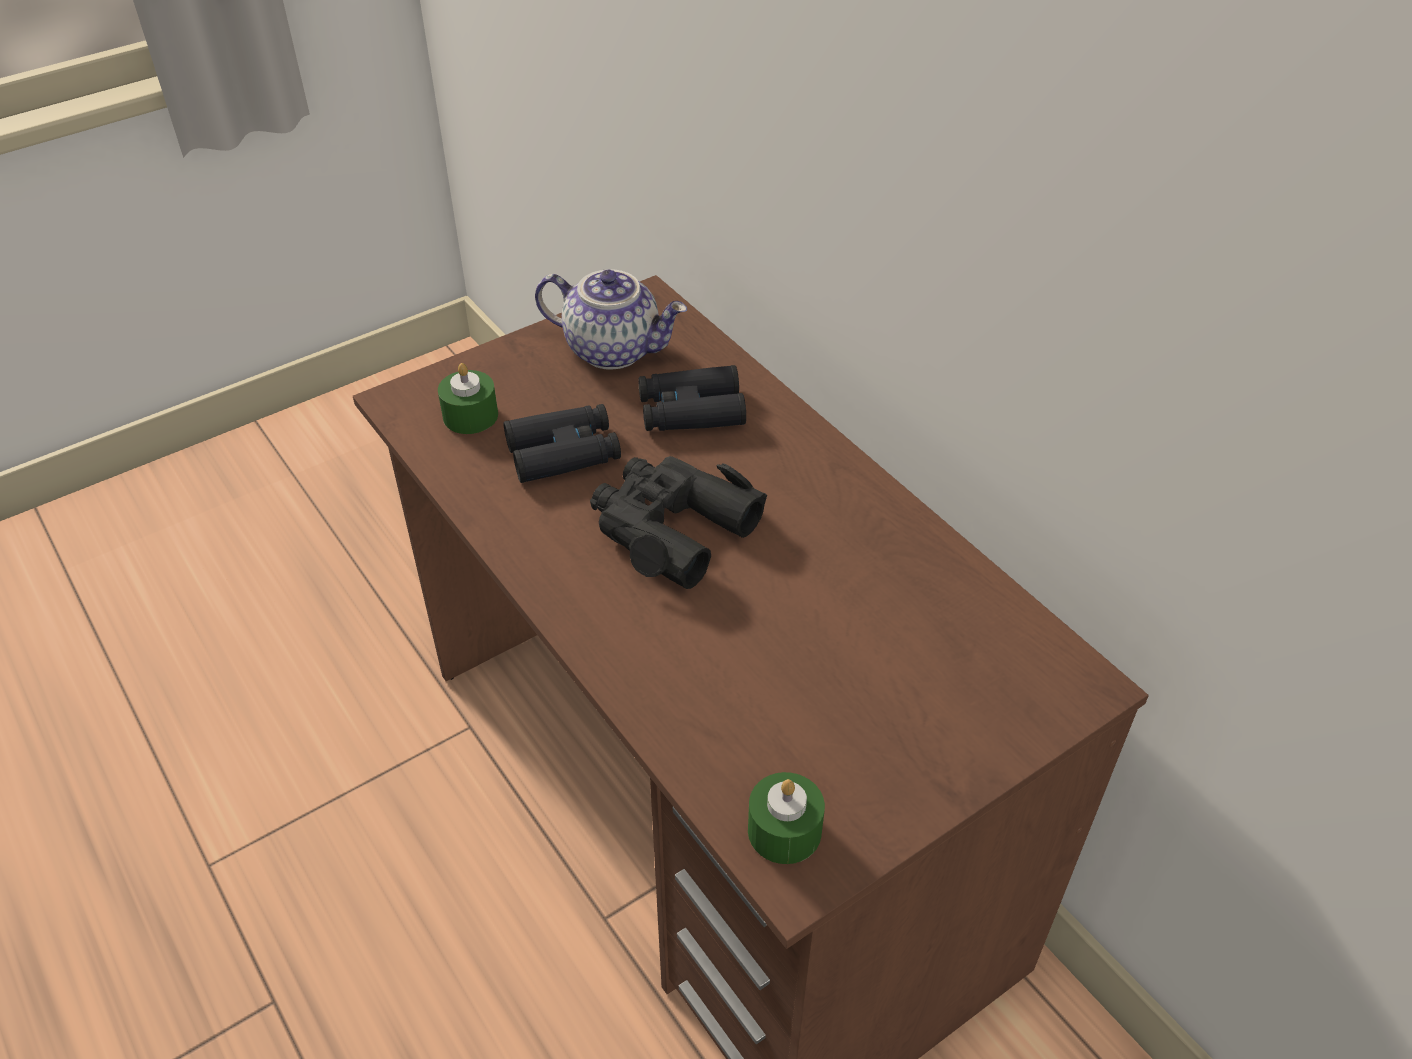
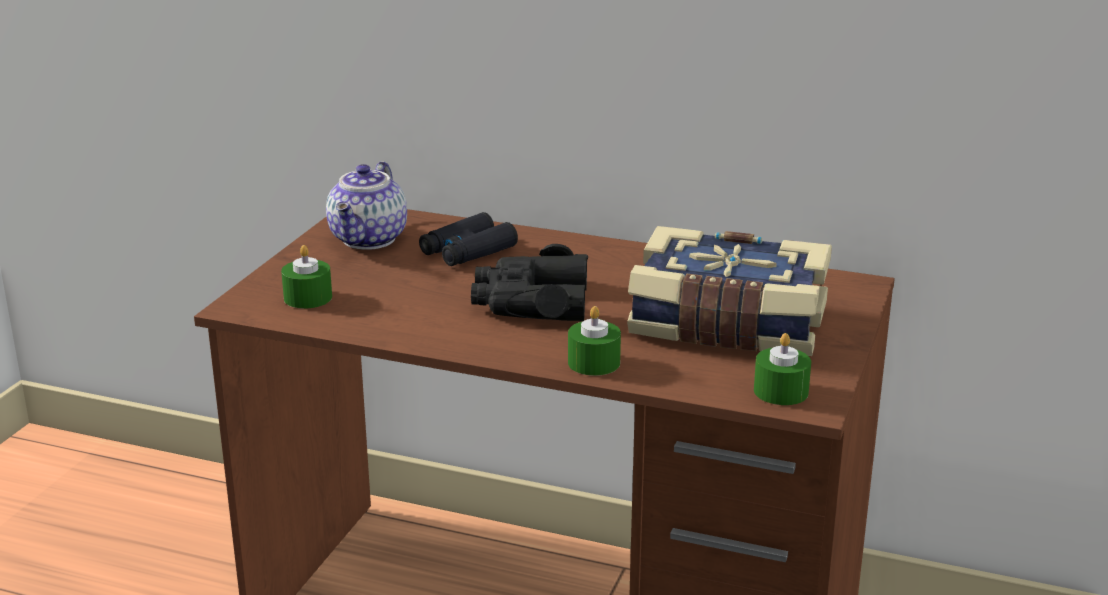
camera: 35 degrees left, 20 degrees down
black binoculars [503,404,621,483] -> none
teapot [535,269,687,370] -> teapot turned 120 degrees clockwise [326,161,407,250]
none -> green candle [568,306,621,376]
none -> book [627,226,832,356]

